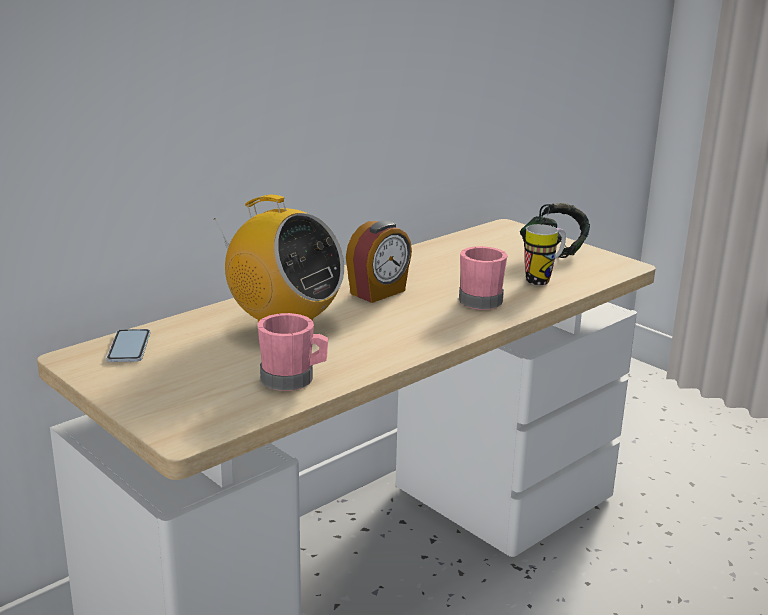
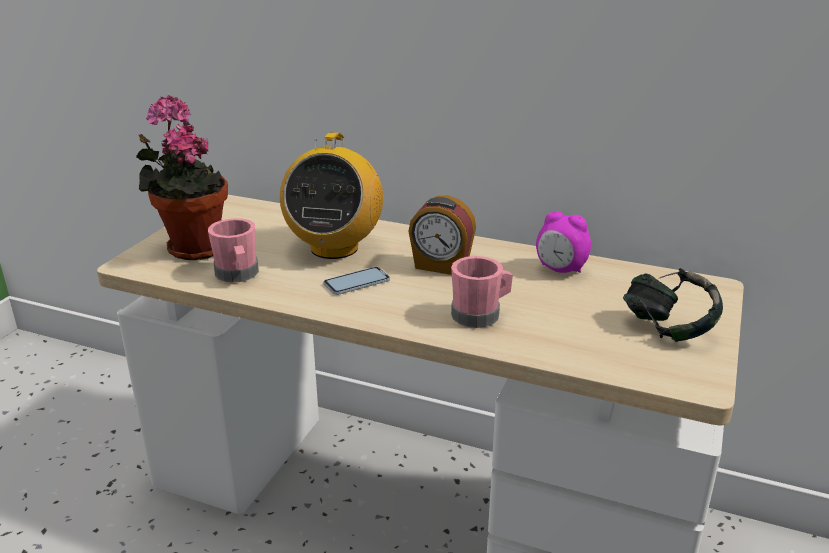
camera: 65 degrees right, 5 degrees up
phone [106,329,150,362] -> phone moved to [323,267,390,295]
mug [525,224,566,285] -> none
none -> potted plant [136,95,228,260]
none -> alarm clock [536,211,591,273]

